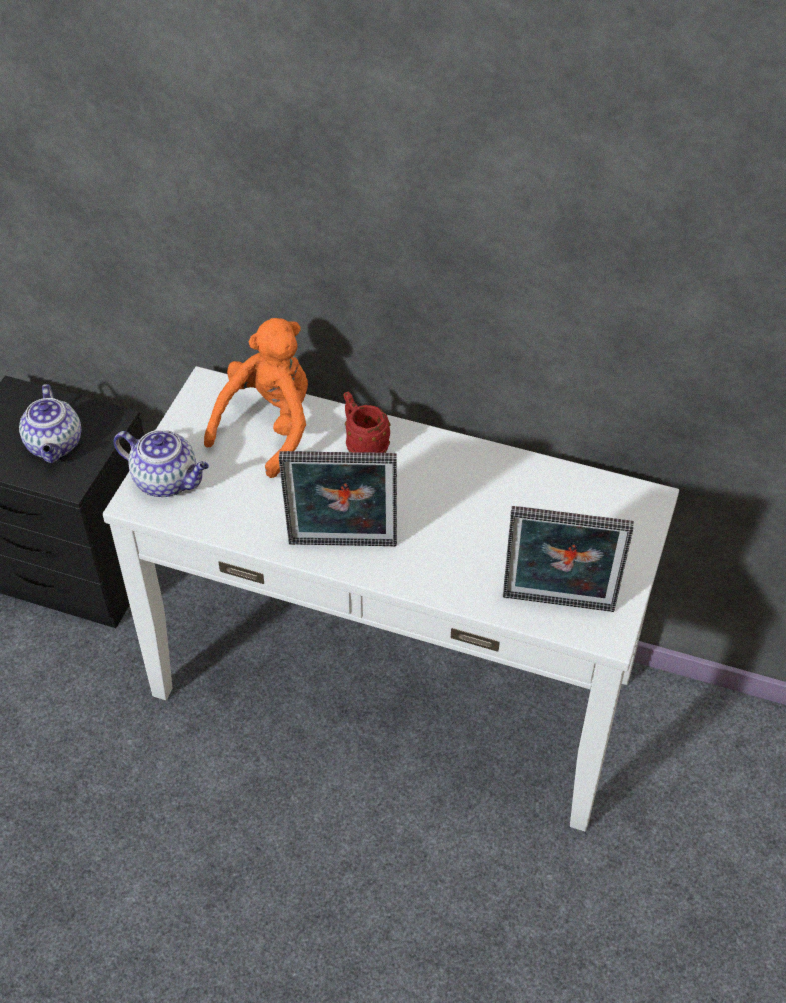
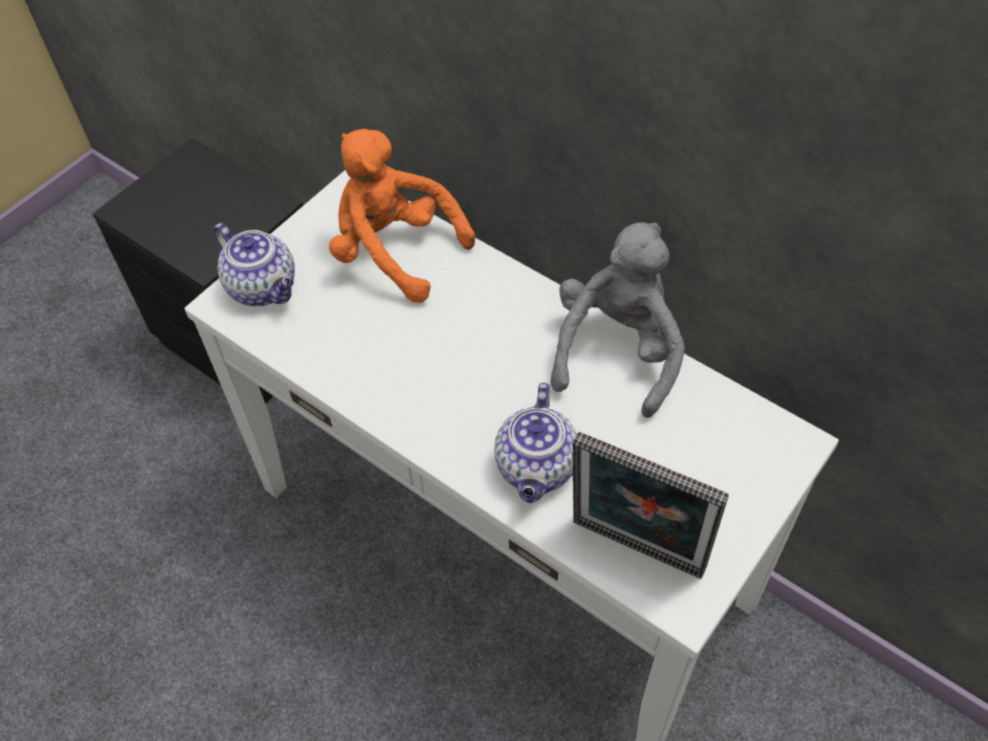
camera: 20 degrees right, 5 degrees up
teapot [19,384,81,463] -> teapot moved to [494,382,577,503]
orange plush toy [204,318,308,478] -> orange plush toy turned 105 degrees counterclockwise [329,129,475,303]
picture frame [279,451,397,547] -> none
red mug [344,392,391,453] -> none
none -> grey plush toy [551,222,685,418]

